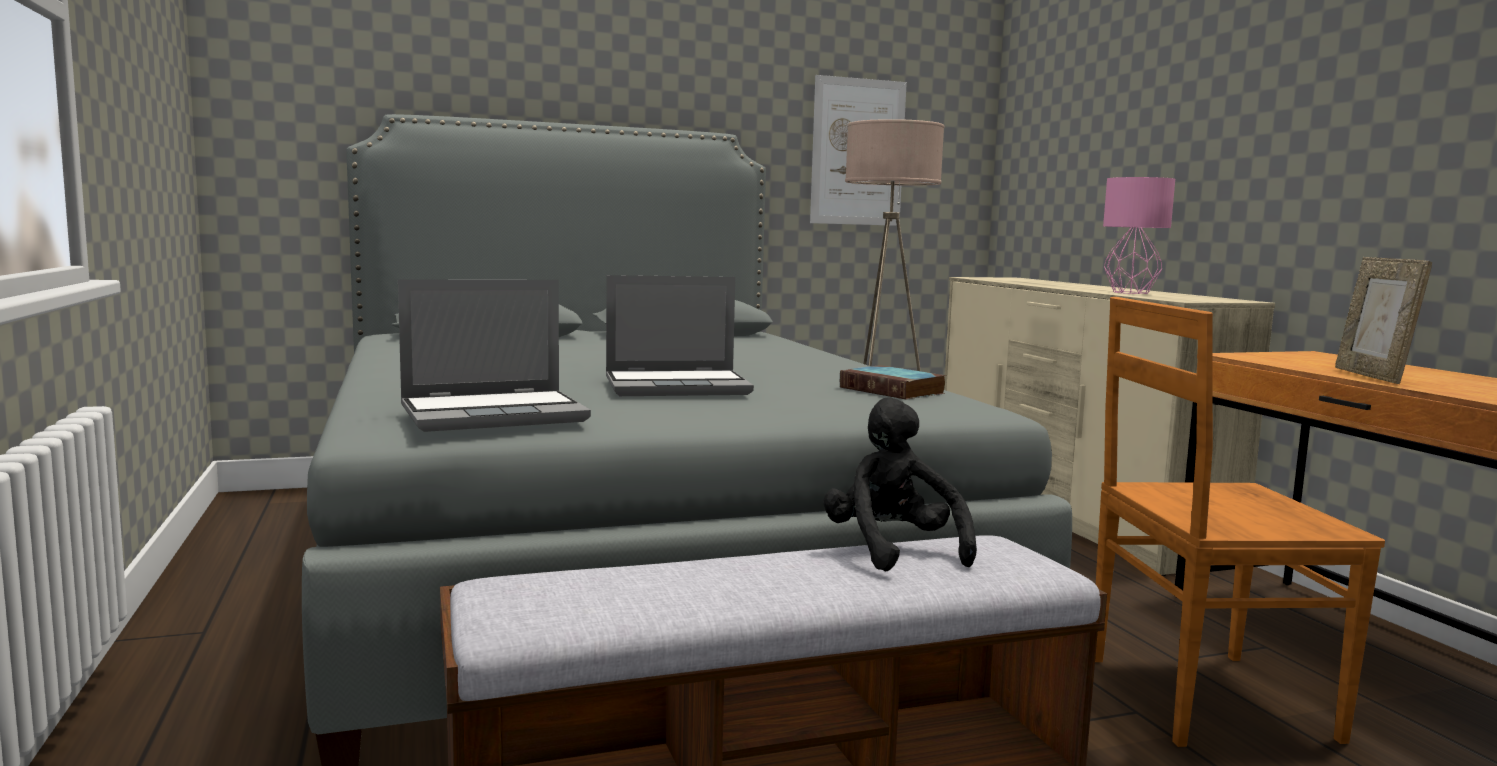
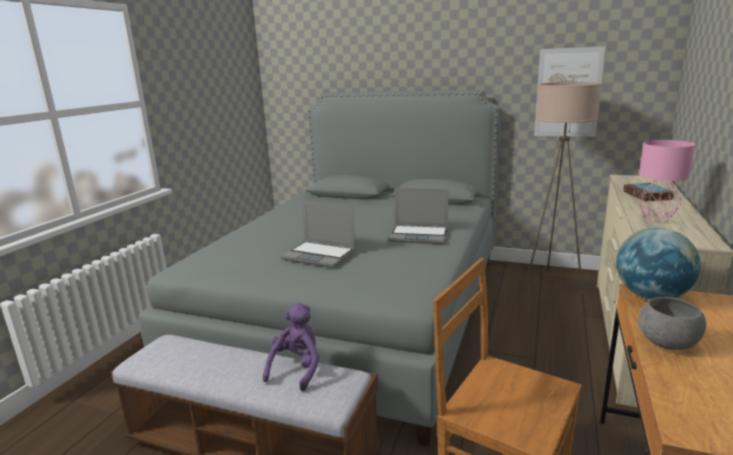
camera: 40 degrees right, 10 degrees up
laptop [398,279,591,432] -> laptop moved to [389,188,448,244]
black plush toy [823,397,977,572] -> purple plush toy [263,303,319,391]
book [840,365,946,400] -> book moved to [623,183,674,201]
picture frame [1335,257,1432,384] -> grey bowl [638,297,706,350]
none -> globe [616,228,701,300]

